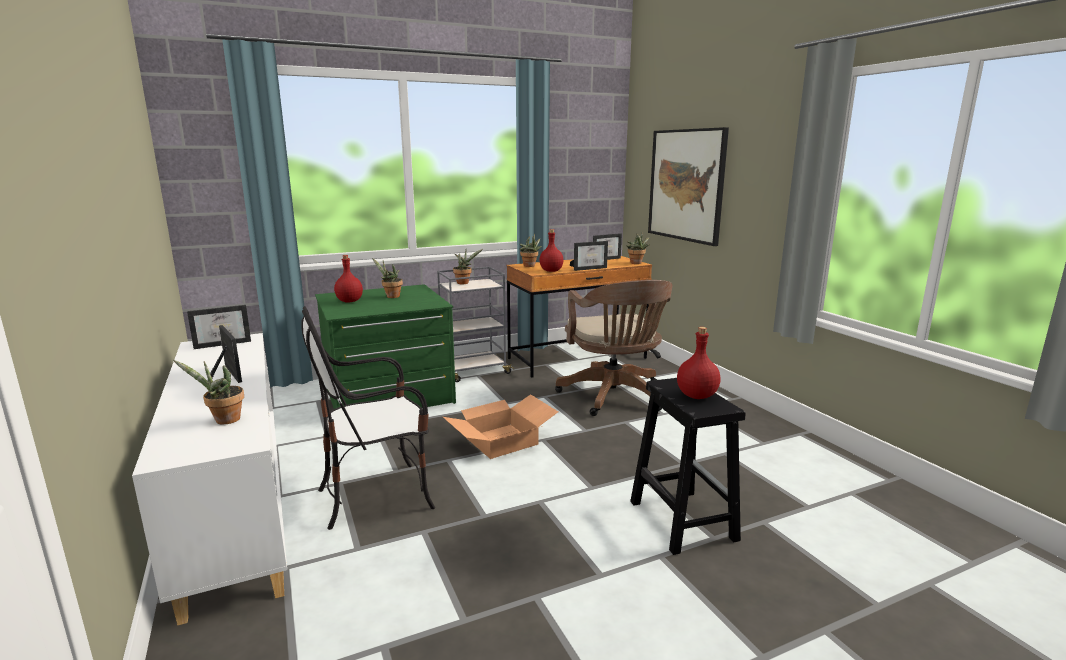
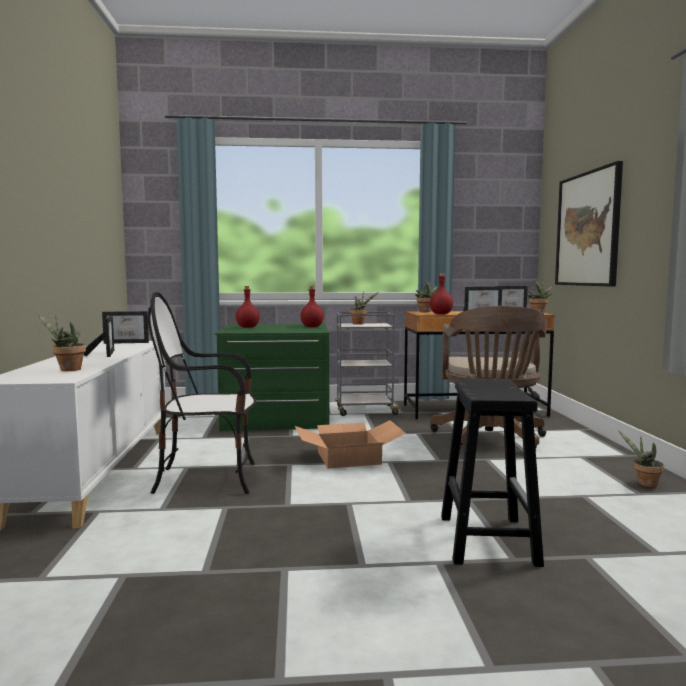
camera: 20 degrees right, 10 degrees down
potted plant [372,258,403,298] -> potted plant moved to [618,430,664,487]
red bottle [677,327,721,399] -> red bottle moved to [301,286,324,327]

